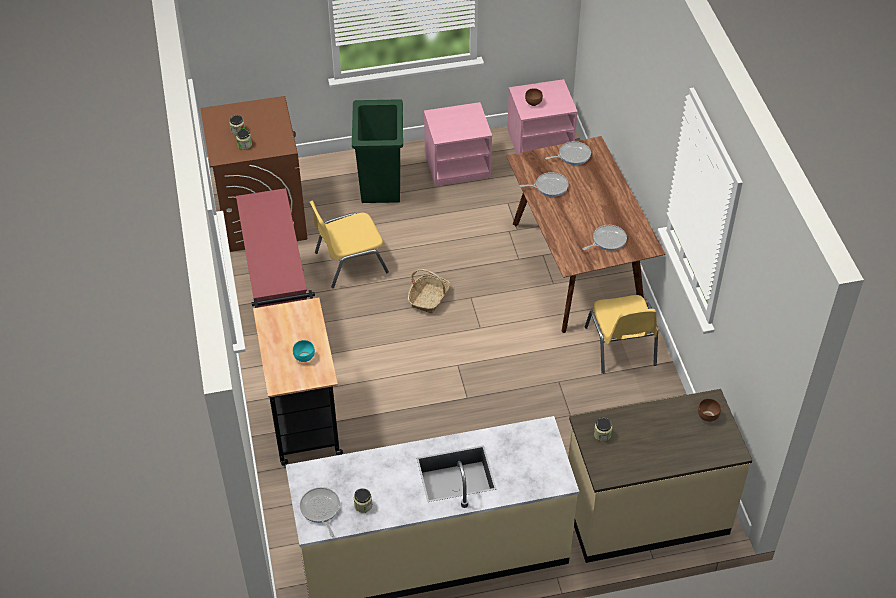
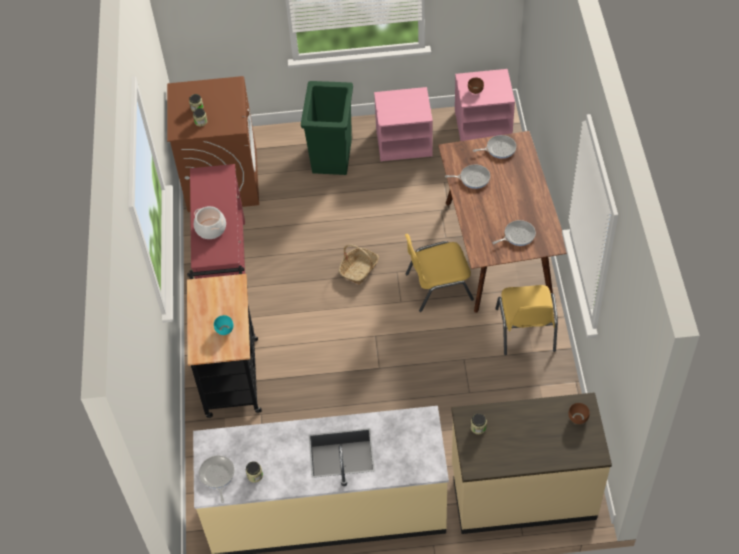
camera: 10 degrees right, 5 degrees up
yellow chair [310,201,389,288] -> yellow chair moved to [405,234,474,312]
none -> cooking pot [194,206,226,239]

